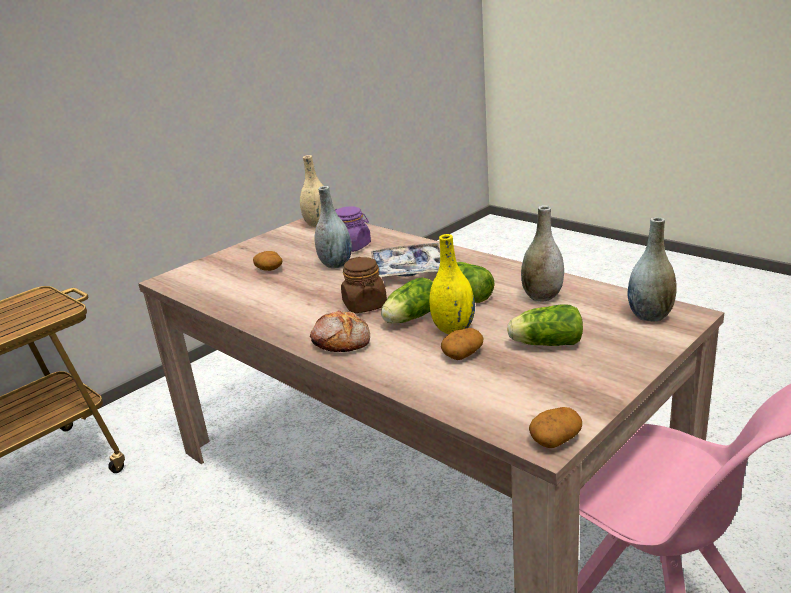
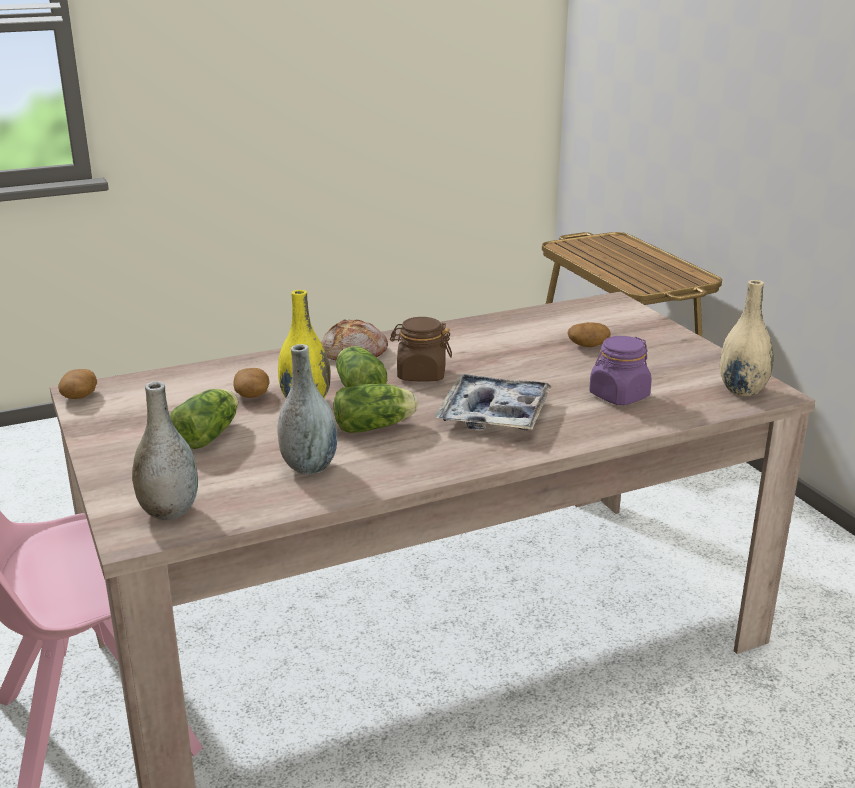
camera: 110 degrees right, 0 degrees up
grey vase [315,186,352,268] -> none

